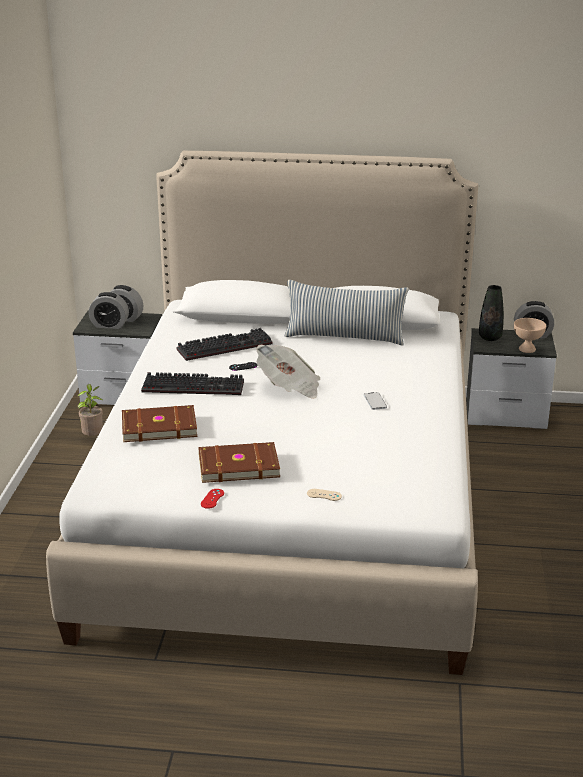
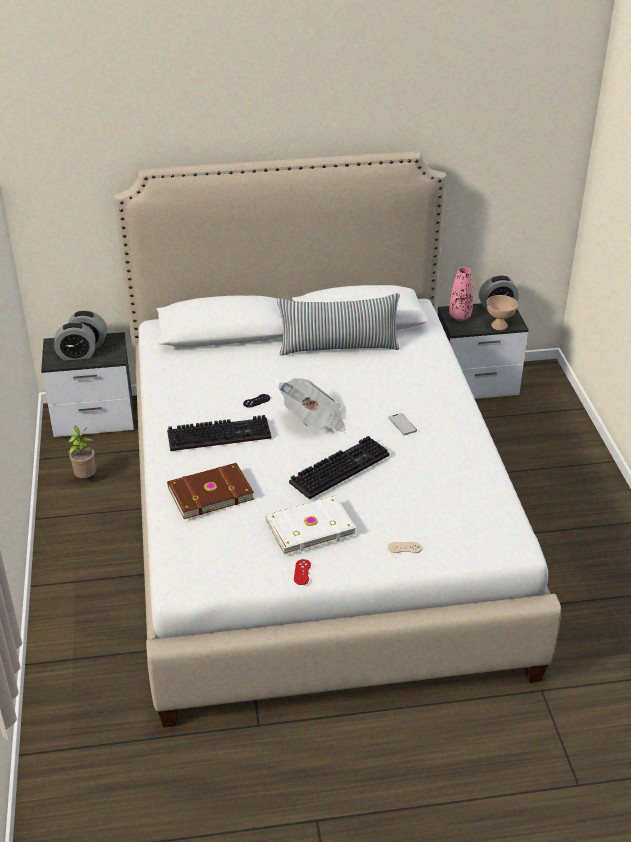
camera: 15 degrees left, 10 degrees up
keyboard [177,328,273,361] -> keyboard moved to [289,436,389,499]
brown book [199,442,280,483] -> white book [265,496,356,555]
black vase [479,285,504,341] -> pink vase [449,267,473,321]

